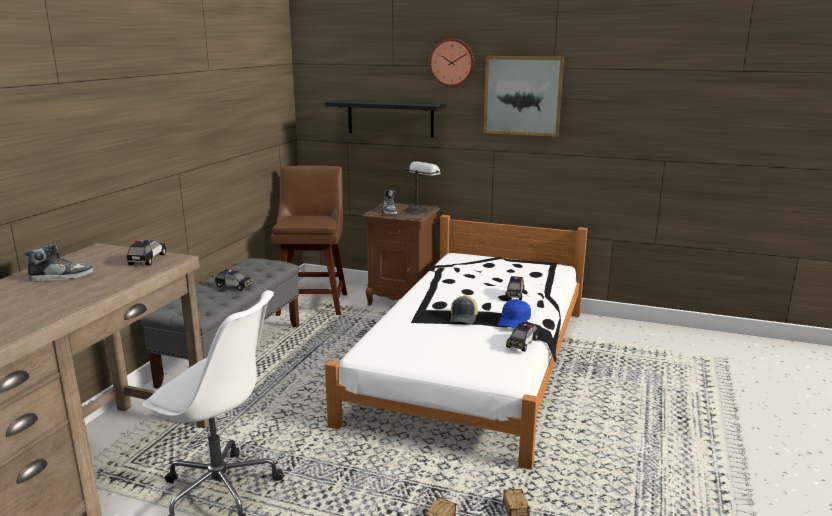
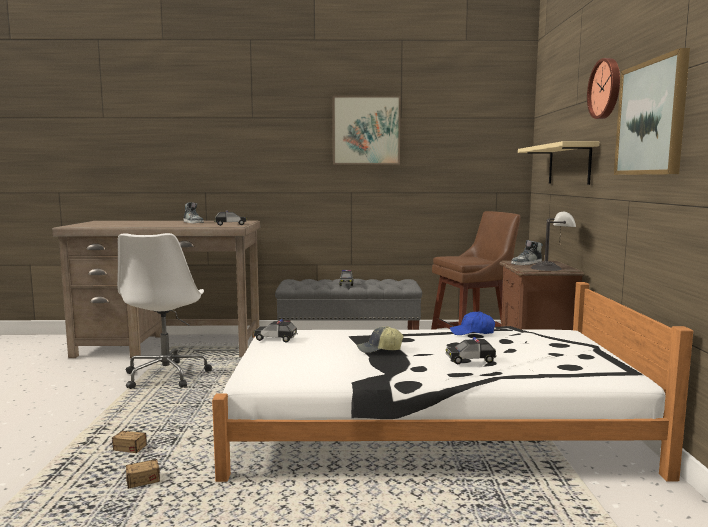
camera: 70 degrees right, 10 degrees down
black shelf [325,100,446,137] -> beige shelf [518,141,599,185]
blue cap [498,299,531,329] -> blue cap moved to [450,311,495,335]
toy car [506,321,538,352] -> toy car moved to [254,319,298,342]
none -> picture [333,96,401,165]

